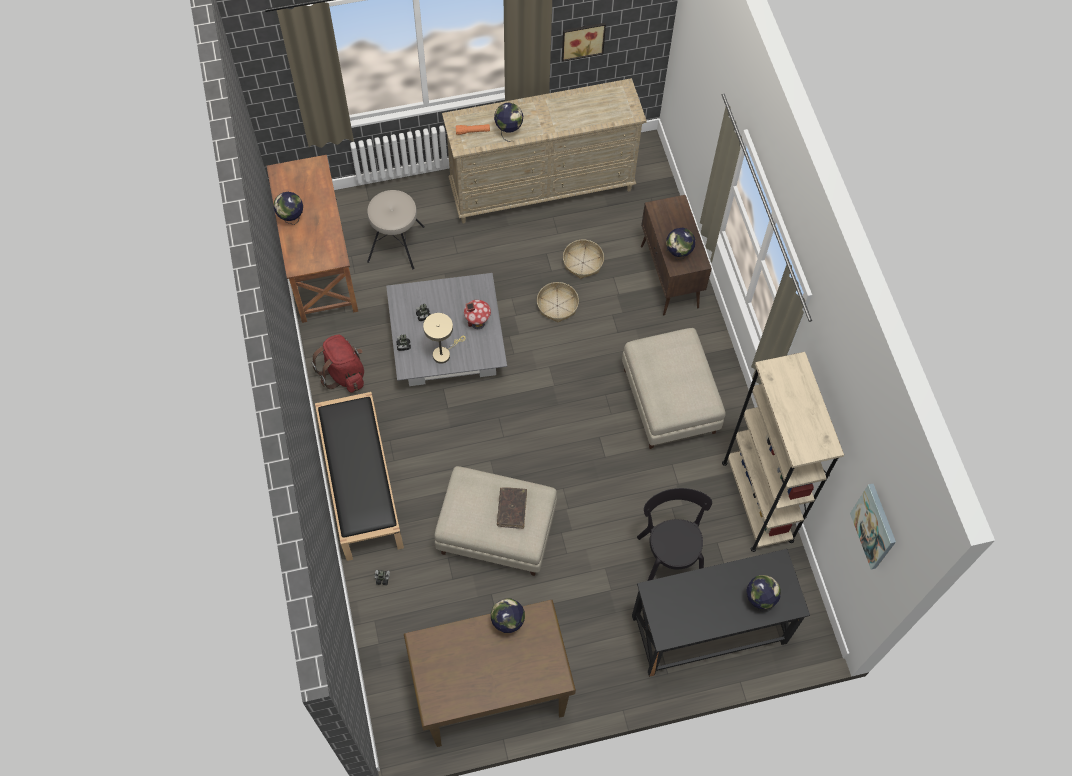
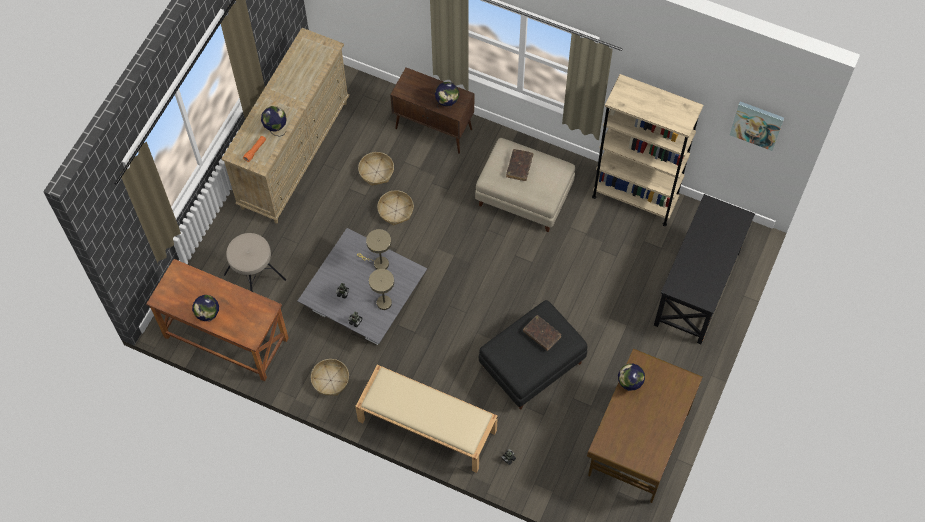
camera: 50 degrees left, 0 degrees up
red backpack [311,335,364,393] -> basket [311,359,349,396]
black bench [315,392,404,561] -> beige bench [355,365,498,473]
beige ottoman [434,466,557,576] -> black ottoman [479,300,587,409]
toy house [464,300,491,329] -> beige table lamp [357,229,391,269]
picture [562,23,606,62] -> none
black chair [637,488,712,581] -> none
globe [746,575,781,612] -> none
none -> brown book [506,149,533,181]

